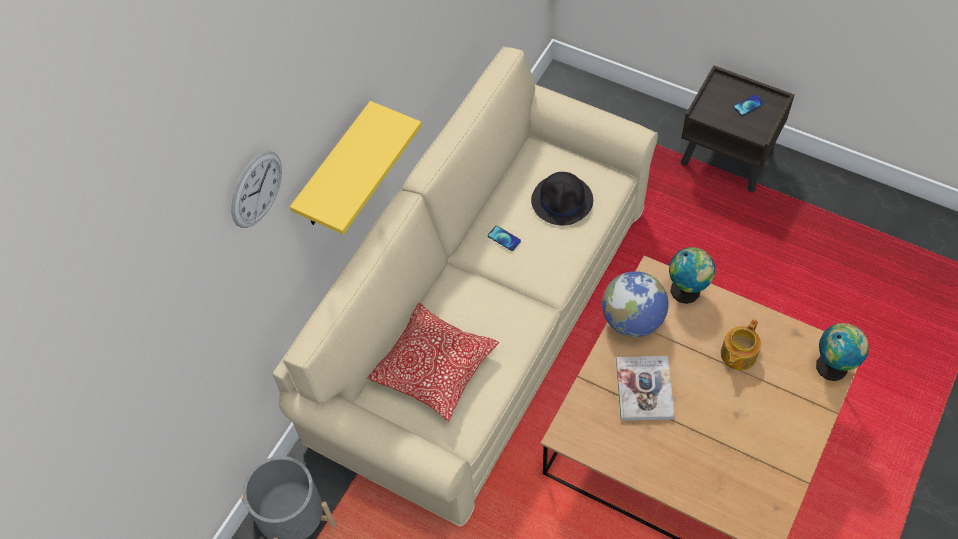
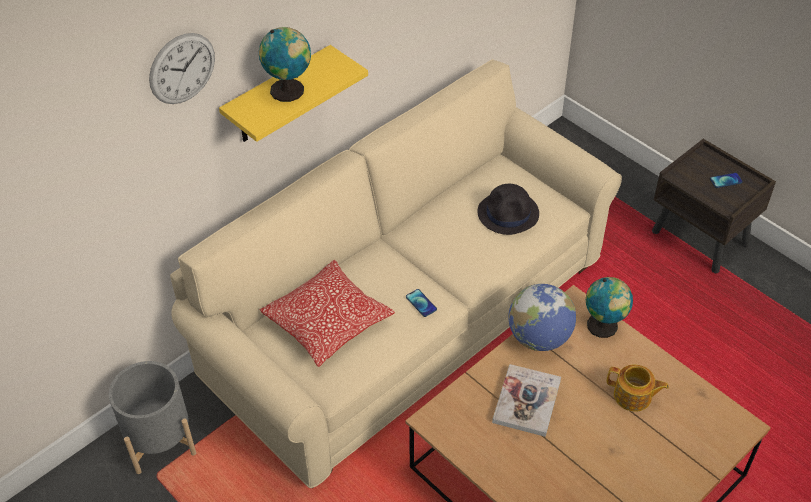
camera: 15 degrees right, 10 degrees down
phone [488,226,521,251] -> phone moved to [406,289,437,317]
teapot [721,319,761,370] -> teapot turned 120 degrees counterclockwise [607,364,669,412]
globe [816,323,869,381] -> globe moved to [259,27,311,102]

